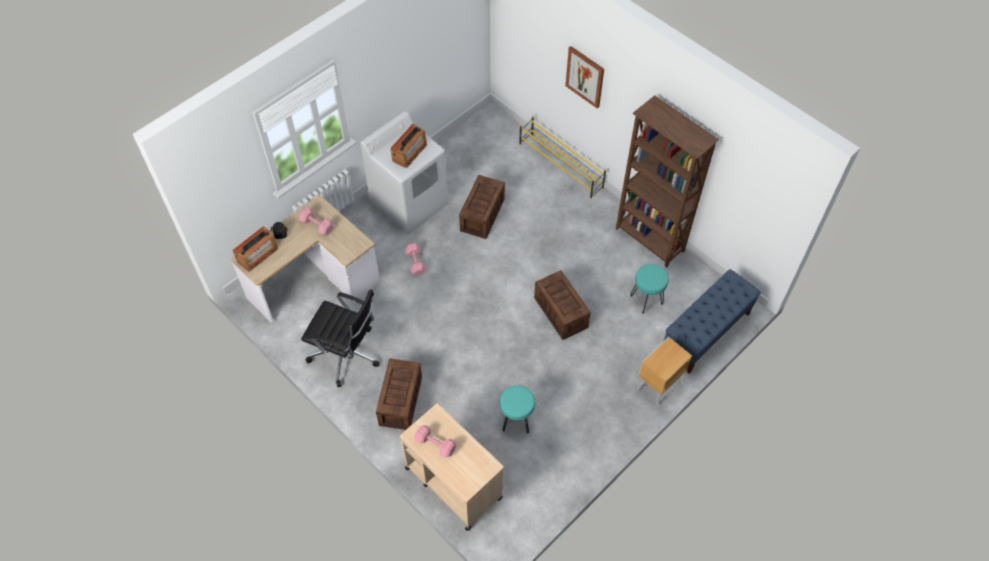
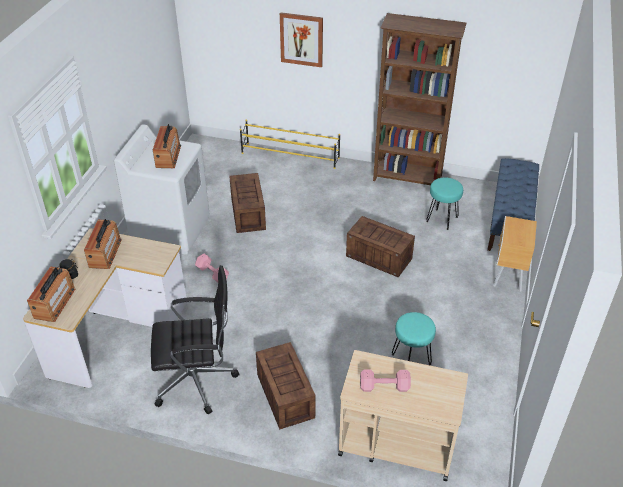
camera: 30 degrees left, 15 degrees down
pink dumbbell [299,207,333,235] -> radio [84,219,122,269]

